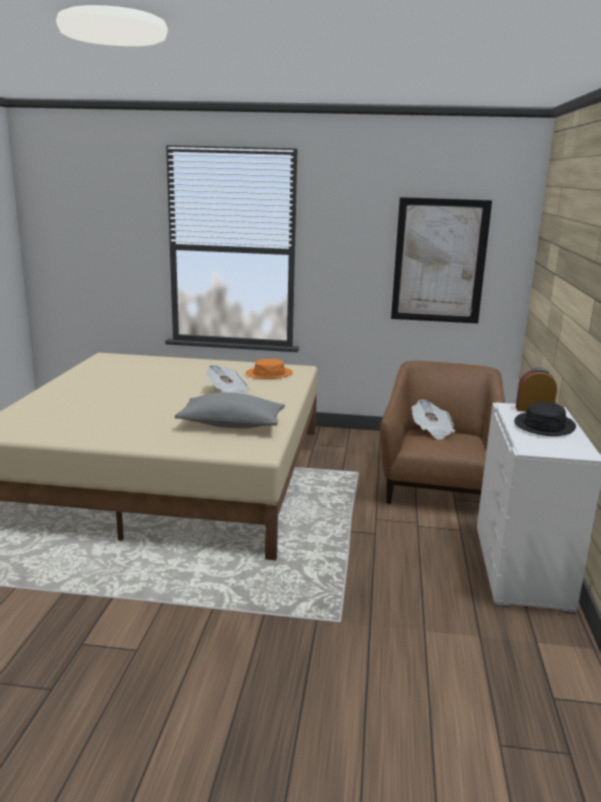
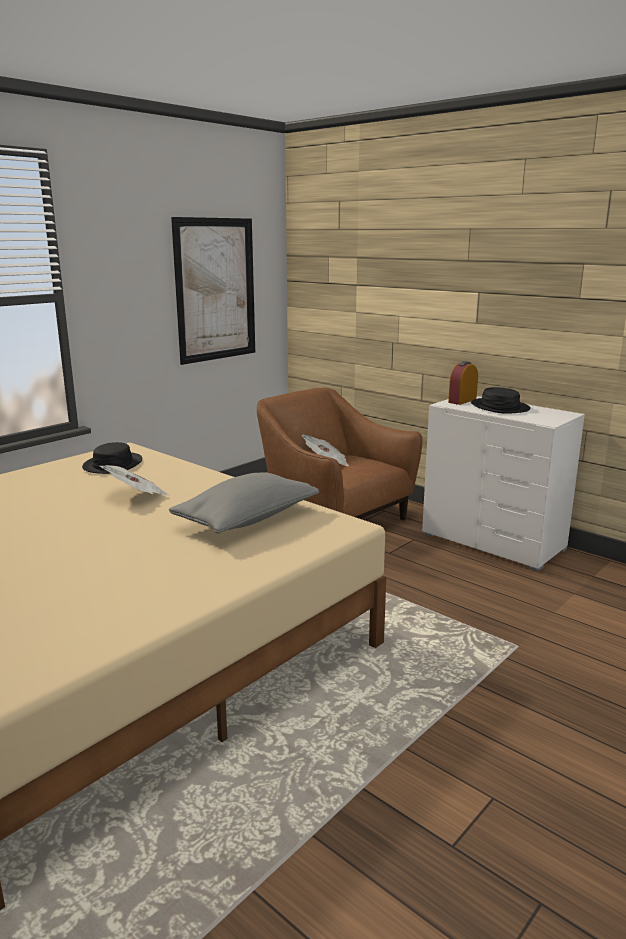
camera: 55 degrees left, 0 degrees up
orange hat [246,359,293,379] -> black hat [82,442,142,474]

